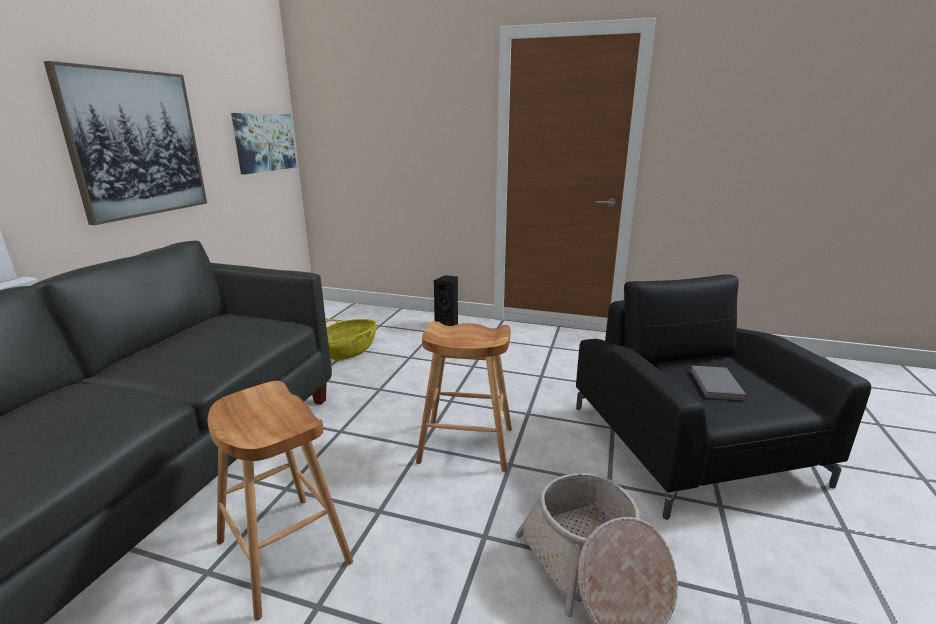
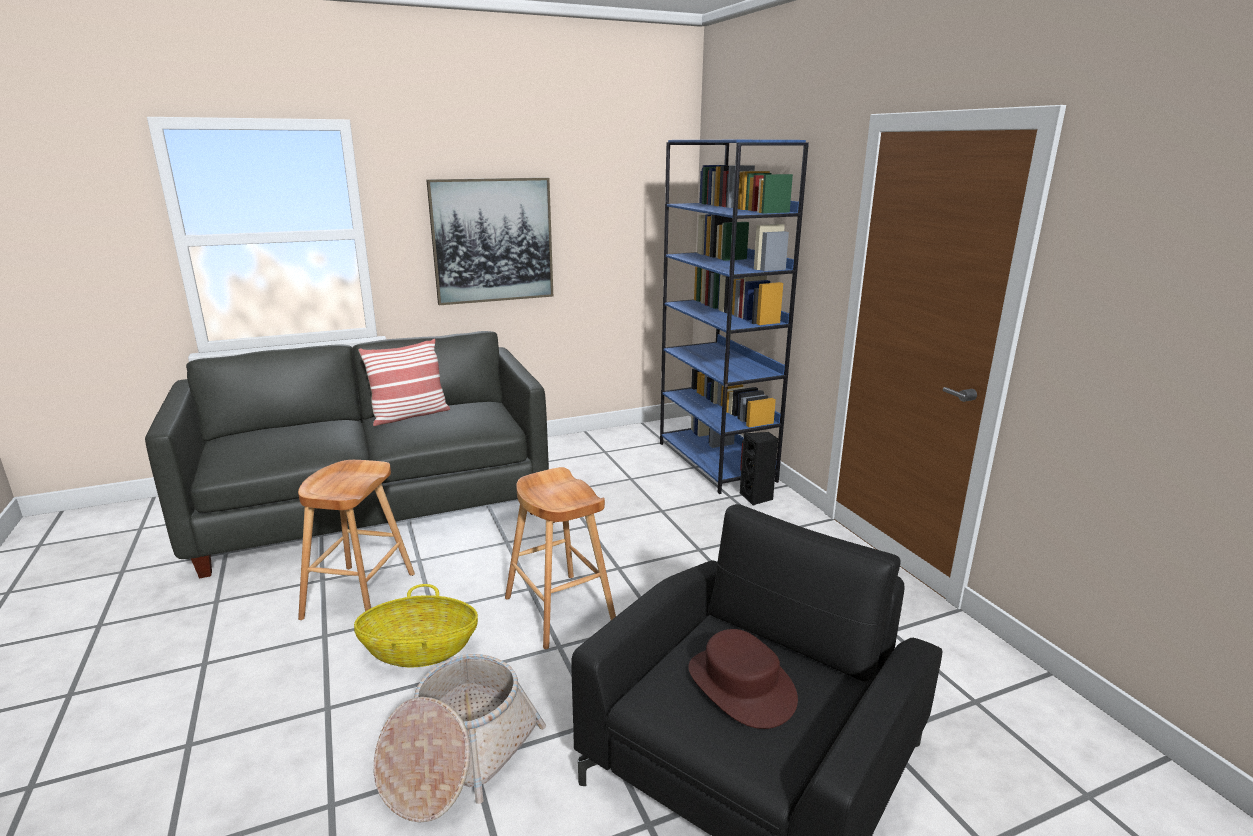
camera: 50 degrees right, 0 degrees up
picture [231,113,297,174] -> none
basket [326,319,376,360] -> basket moved to [354,584,478,667]
grey book [691,365,747,401] -> brown hat [688,629,798,729]
none -> pillow [358,339,450,426]
none -> blue bookcase [660,140,809,494]

